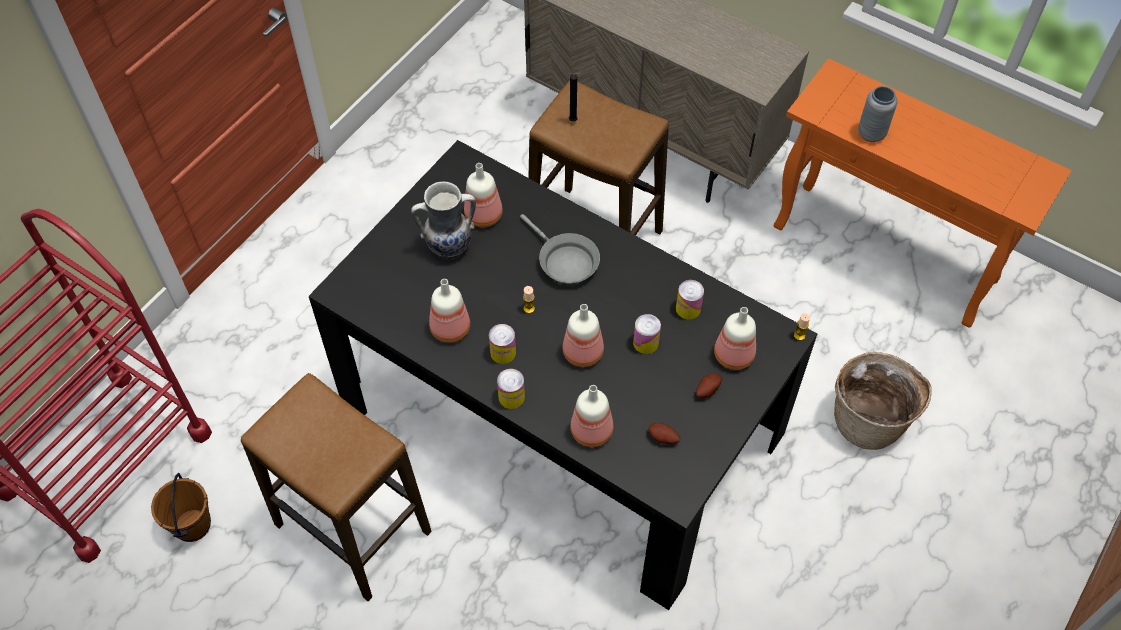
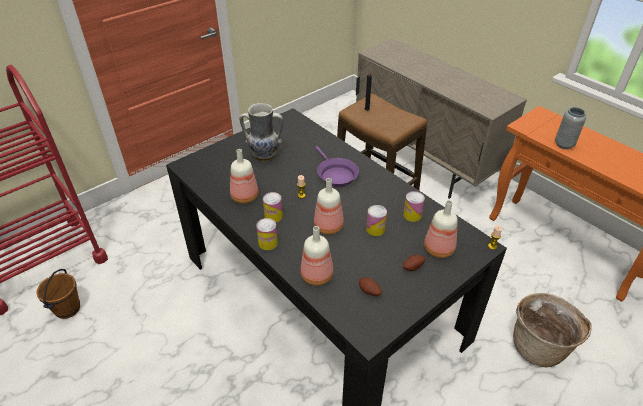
camera: 15 degrees right, 15 degrees down
stool [241,373,432,601] -> none
bottle [464,163,503,227] -> none
grey frying pan [520,214,600,284] -> purple frying pan [315,146,359,187]

